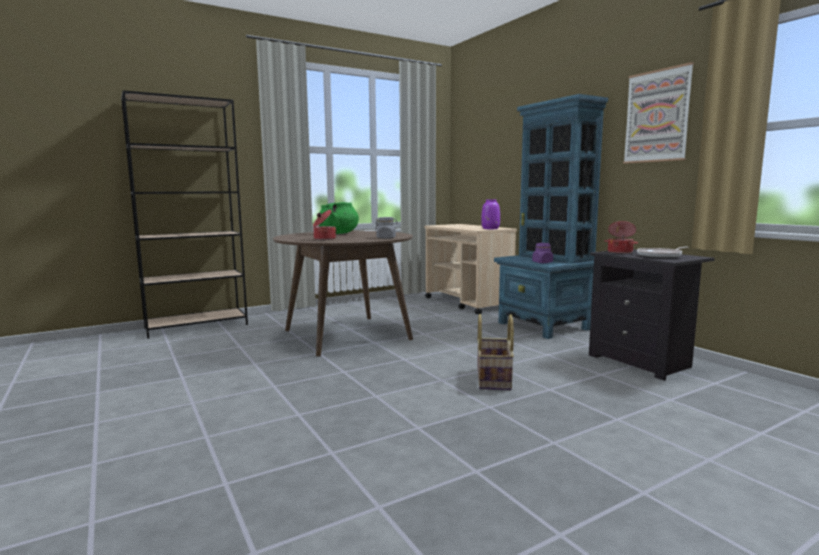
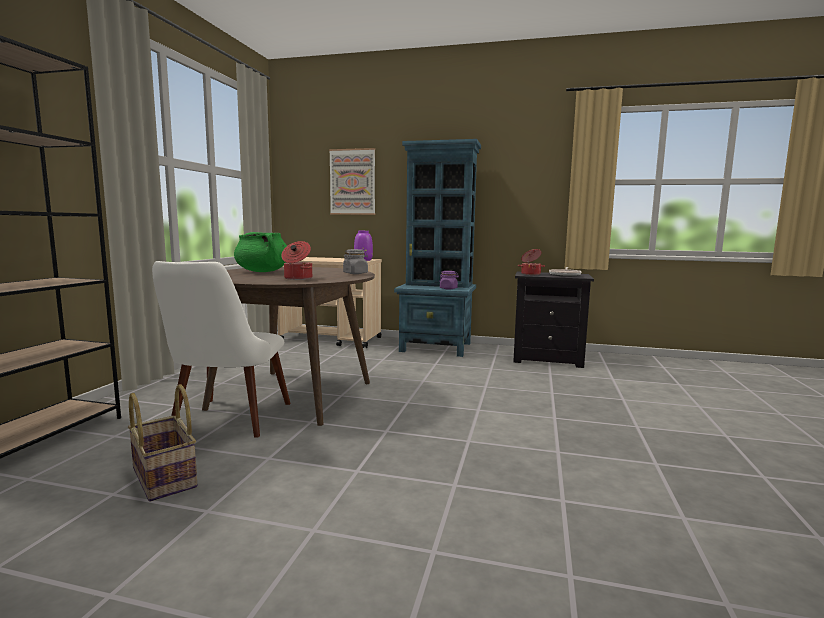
camera: 45 degrees left, 0 degrees up
basket [477,314,514,390] -> basket moved to [128,384,197,502]
picture [623,62,694,164] -> picture moved to [329,148,375,215]
none -> white chair [152,261,291,438]

